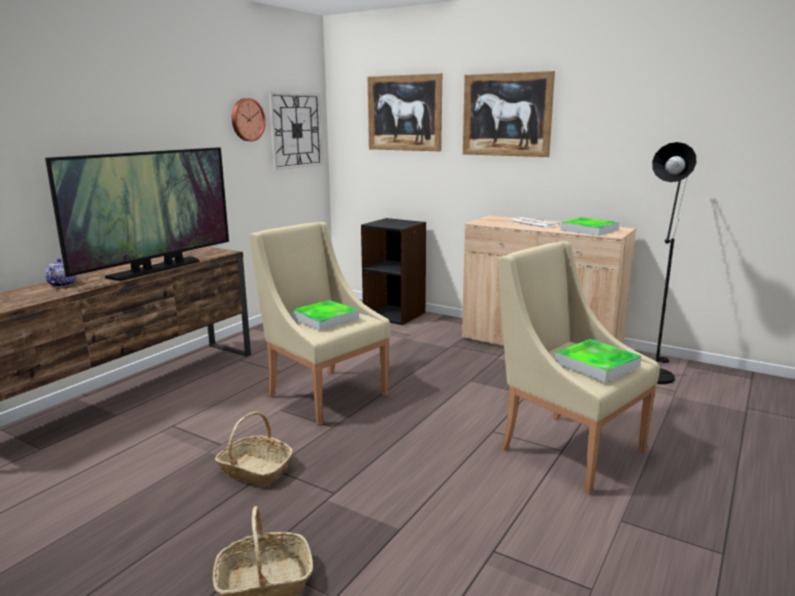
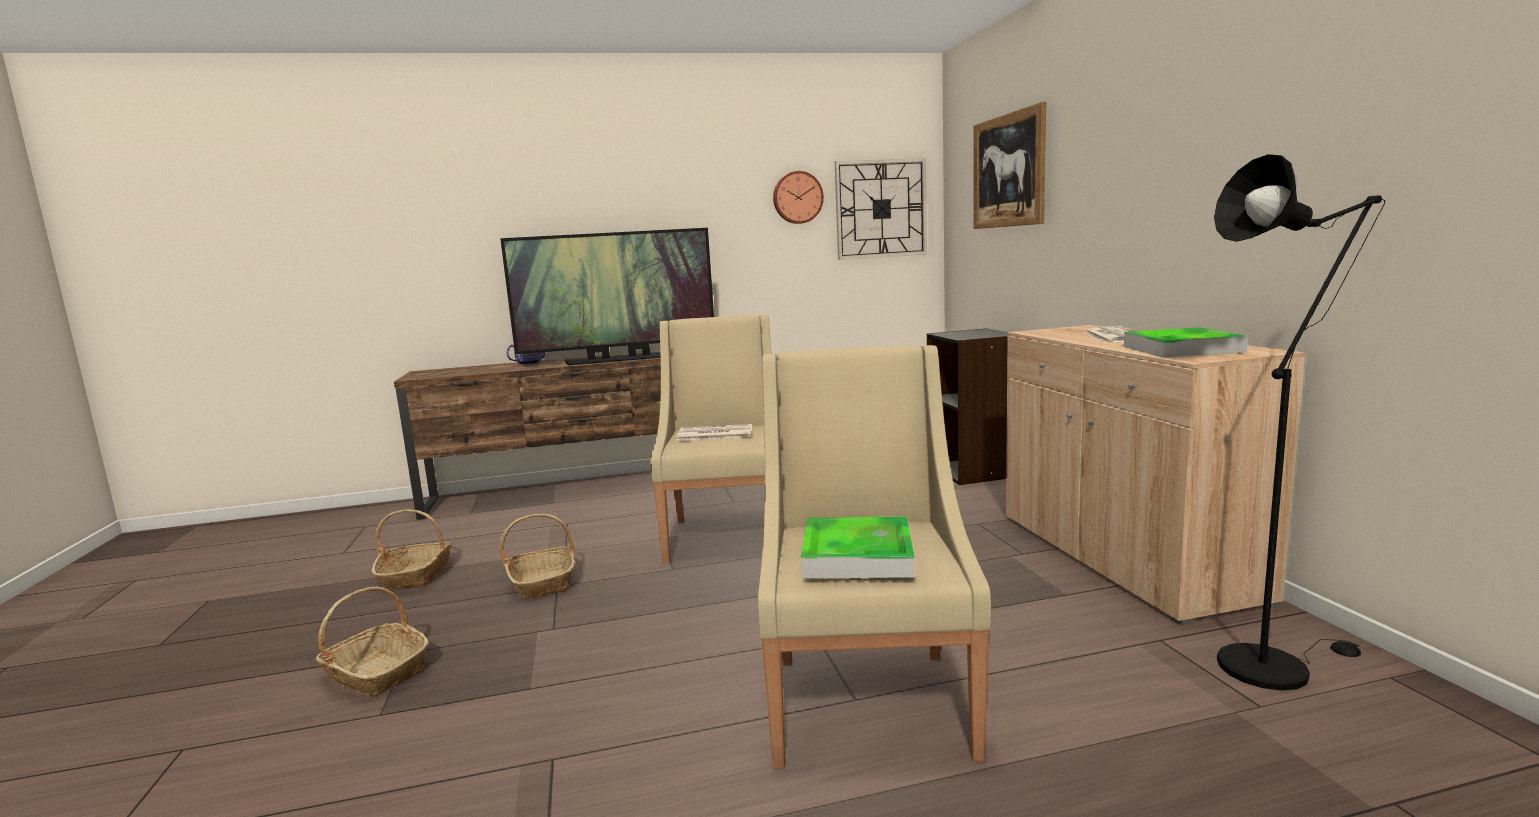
camera: 45 degrees right, 5 degrees down
tray [291,300,359,330] -> newspaper [676,424,752,441]
picture [463,71,555,157] -> none
none -> basket [372,509,452,589]

